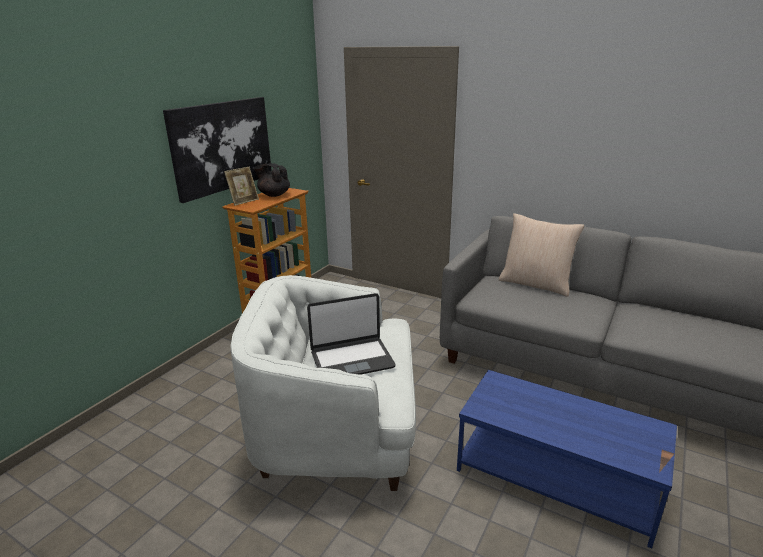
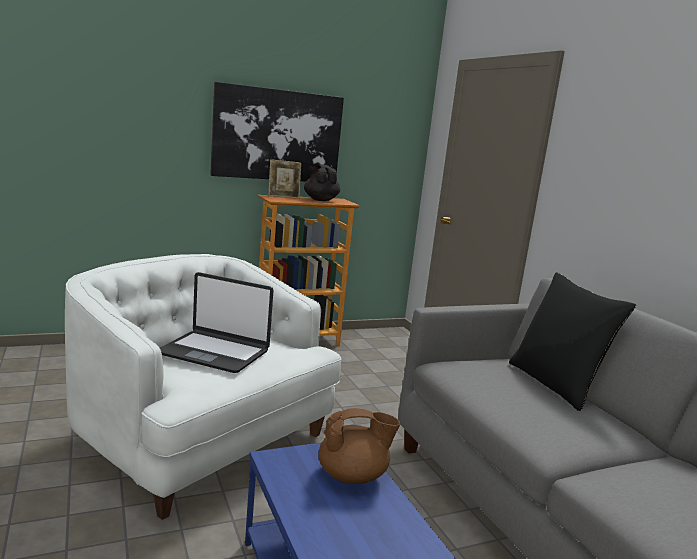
camera: 35 degrees right, 10 degrees down
beige pillow [499,213,584,297] -> black pillow [509,272,636,411]
none -> brown teapot [318,408,401,484]

